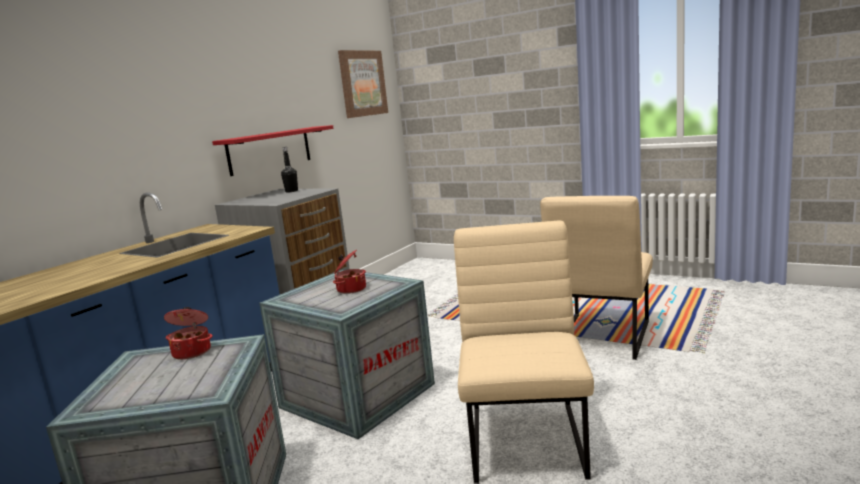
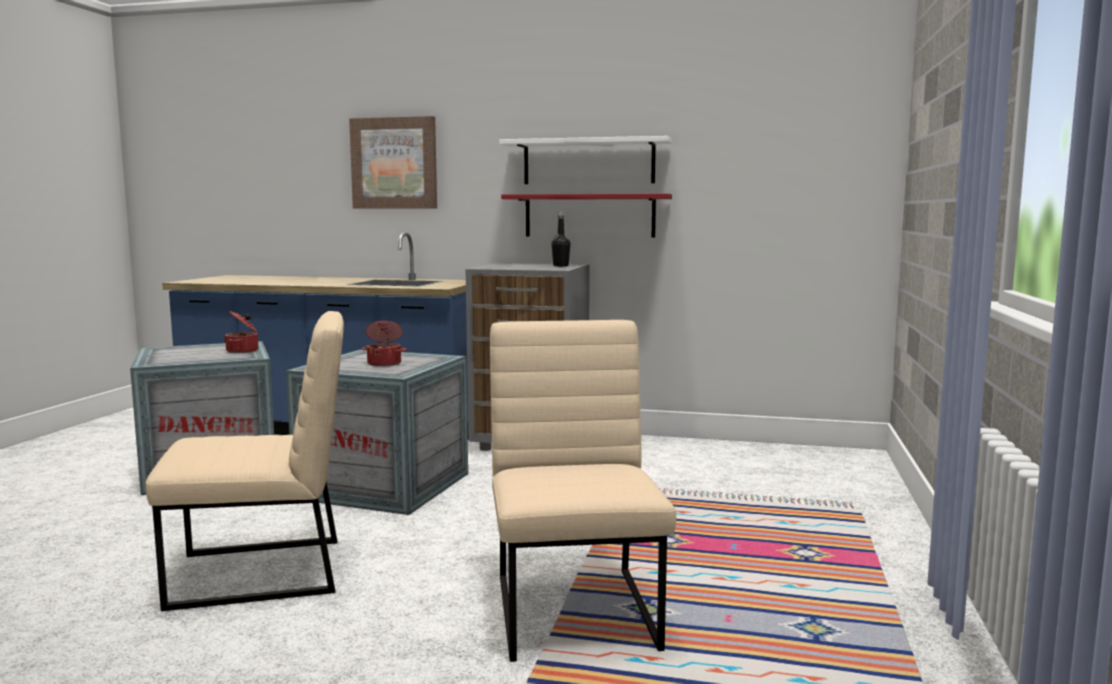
camera: 70 degrees right, 5 degrees down
picture [338,50,388,118] -> picture moved to [349,116,437,208]
beige chair [540,196,653,360] -> beige chair turned 75 degrees clockwise [490,320,676,662]
none -> white shelf [499,136,672,184]

